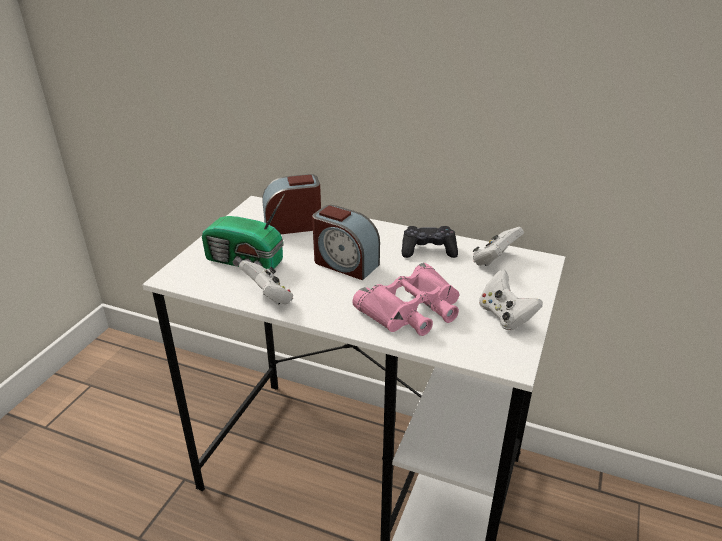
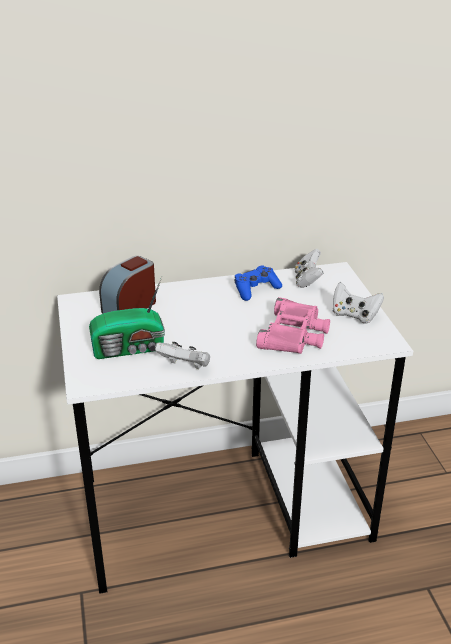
camera: 35 degrees left, 0 degrees up
alarm clock [312,205,380,280] -> none
black game controller [402,226,458,258] -> blue game controller [235,265,282,301]

